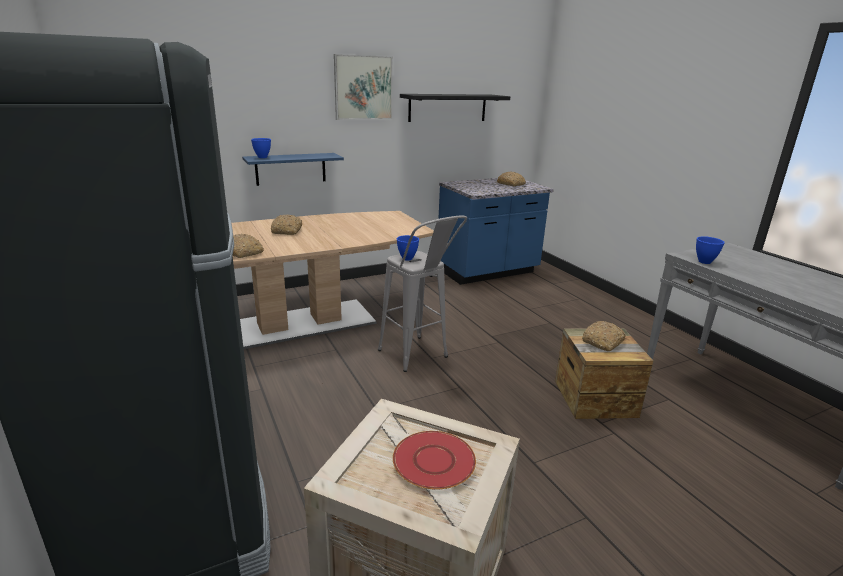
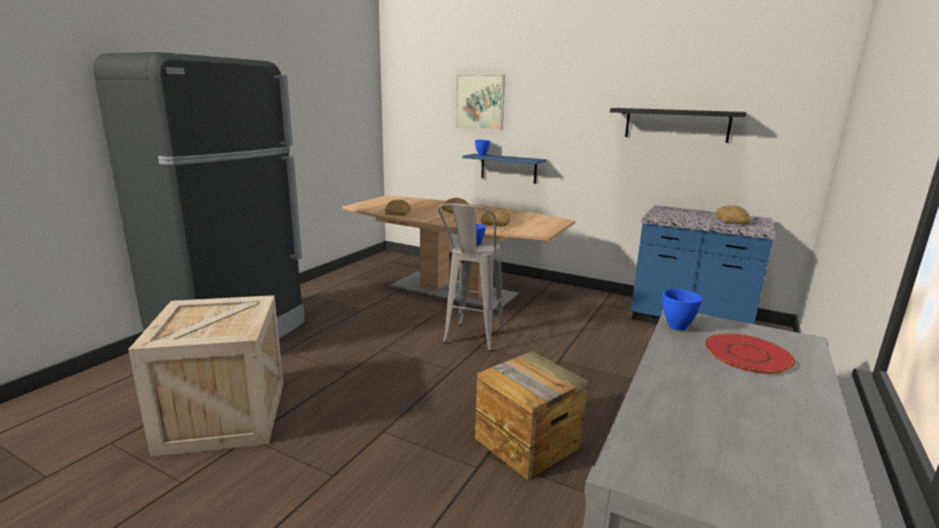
camera: 55 degrees right, 5 degrees down
picture [334,54,393,120] -> picture moved to [456,75,505,130]
red plate [393,431,476,490] -> red plate moved to [705,333,796,374]
bread [582,321,626,351] -> bread moved to [481,209,510,226]

